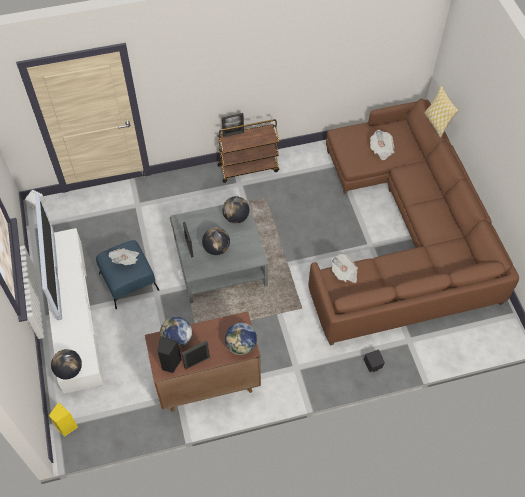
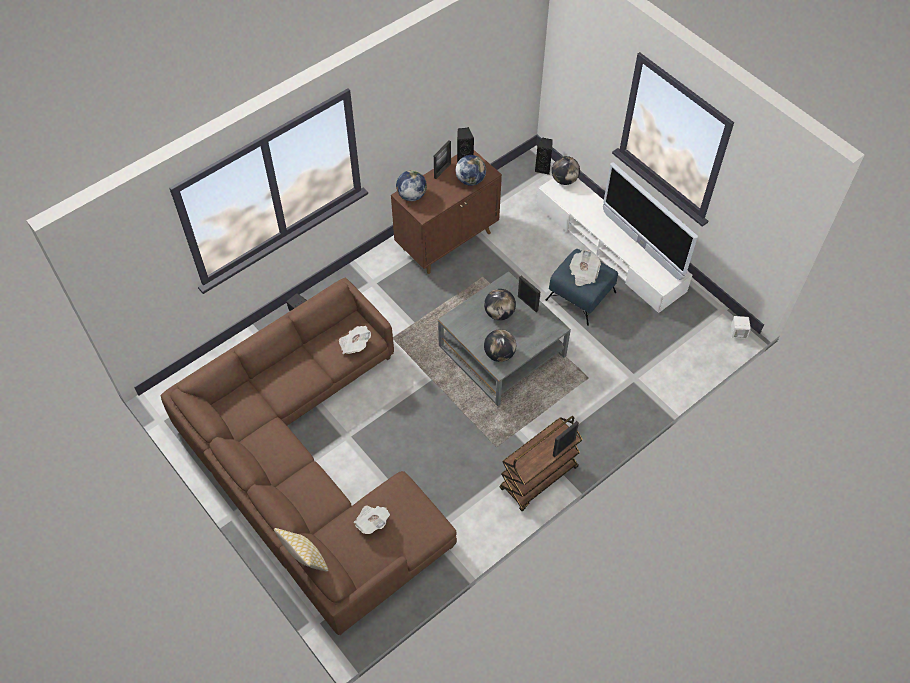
camera: 155 degrees right, 0 degrees up
yellow speaker [49,402,78,436] -> black speaker [535,138,553,175]

